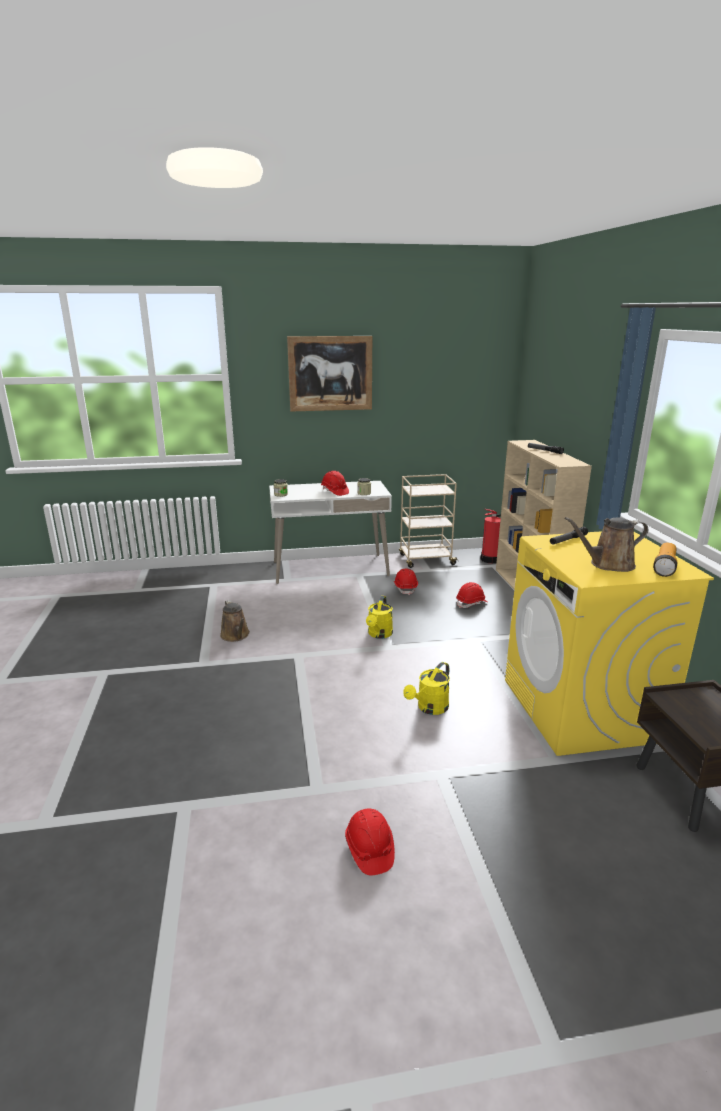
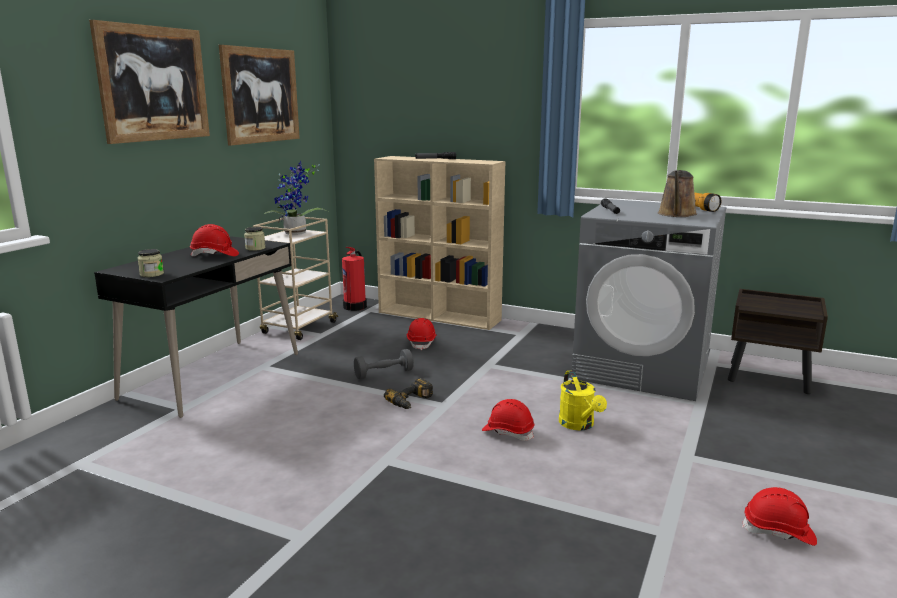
camera: 55 degrees left, 5 degrees down
brown watering can [220,600,250,642] -> none
white desk [269,481,392,584] -> black desk [94,236,298,418]
yellow watering can [366,596,393,639] -> power drill [384,378,433,409]
red hard hat [394,569,418,595] -> red hard hat moved to [482,399,534,441]
yellow washing machine [505,531,714,756] -> grey washing machine [571,199,727,401]
none -> picture [219,45,300,146]
none -> potted plant [264,161,330,235]
none -> grey dumbbell [354,349,414,379]

